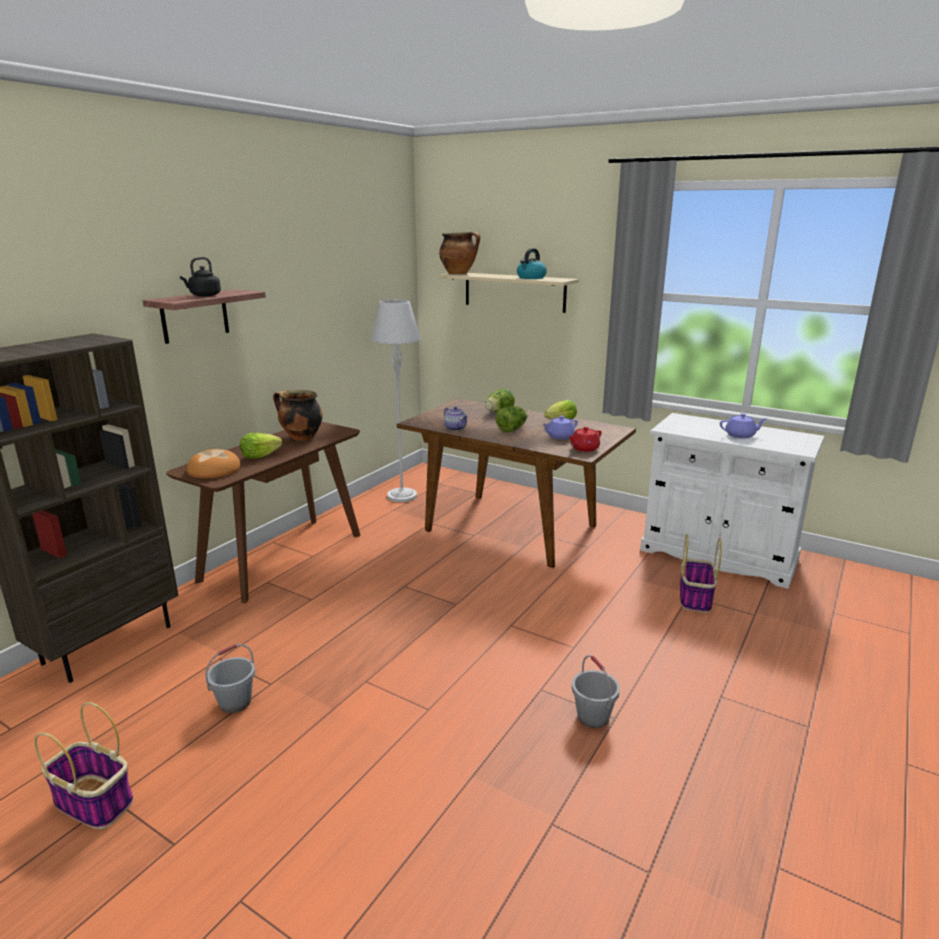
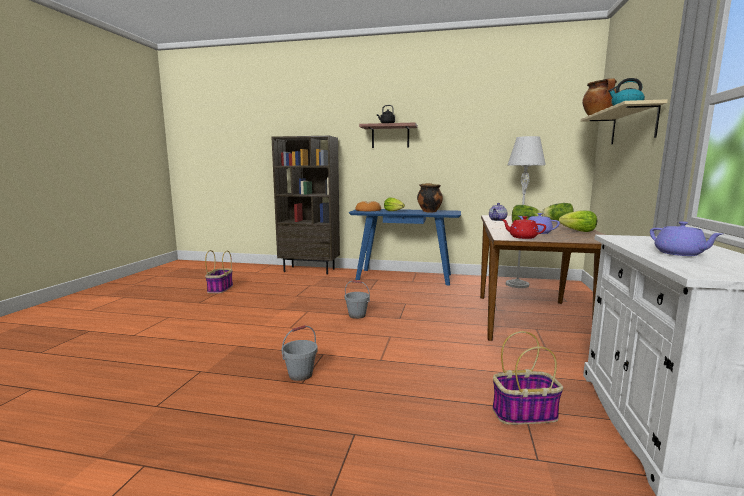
camera: 70 degrees right, 10 degrees down
brown console table [166,422,361,603] -> blue console table [349,209,461,286]
grey bucket [205,644,255,713] -> grey bucket moved to [345,280,370,319]

